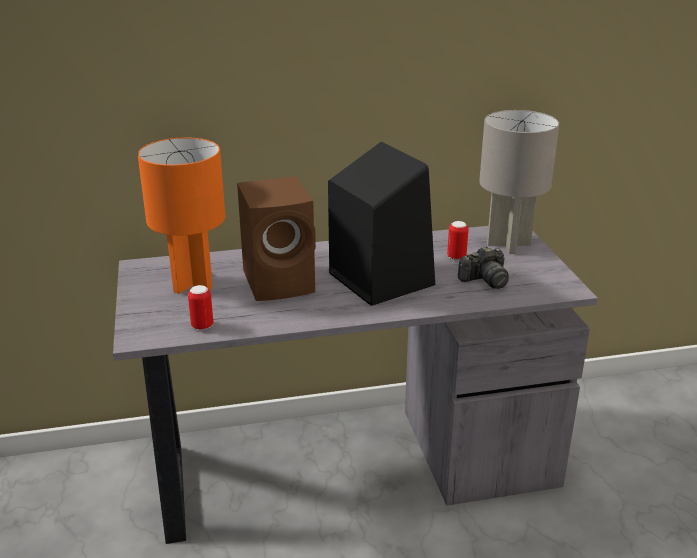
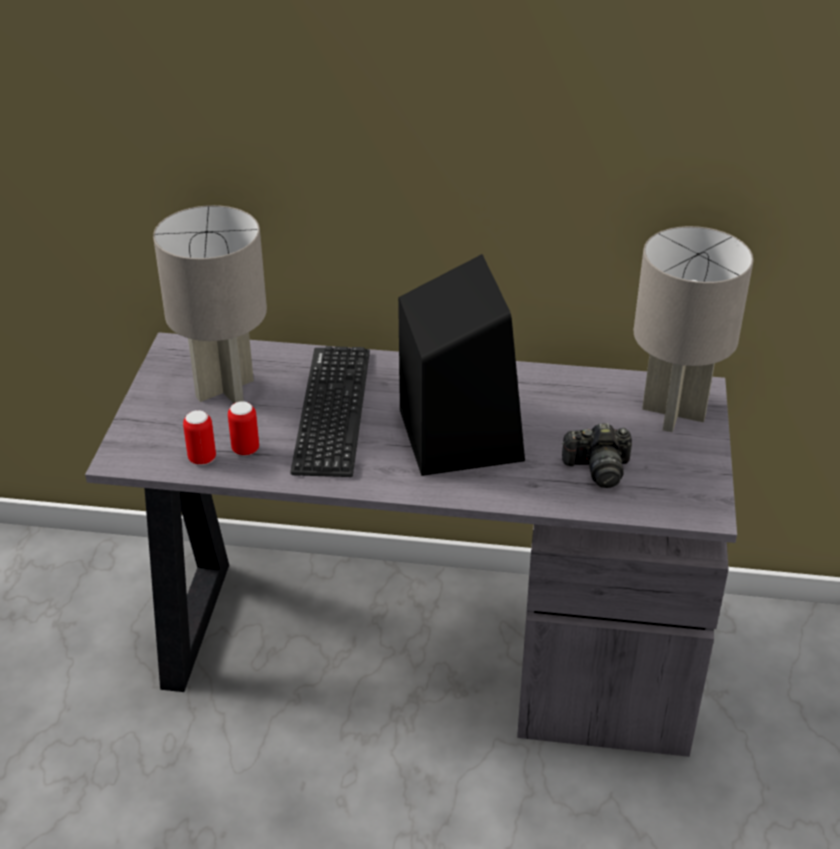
camera: 20 degrees right, 10 degrees up
orange table lamp [138,137,225,294] -> grey table lamp [153,205,267,404]
brown speaker [237,176,316,301] -> keyboard [290,346,370,477]
can [447,221,469,260] -> can moved to [228,401,259,456]

